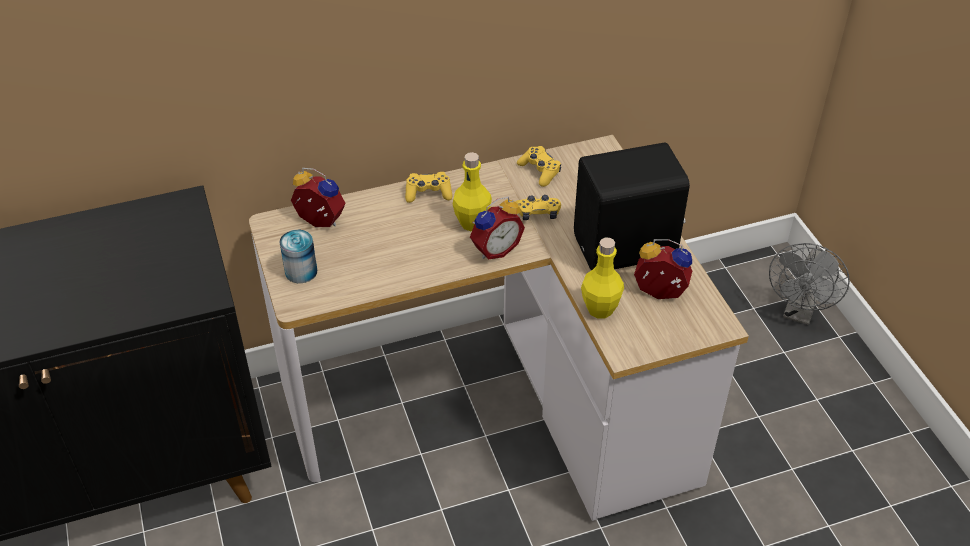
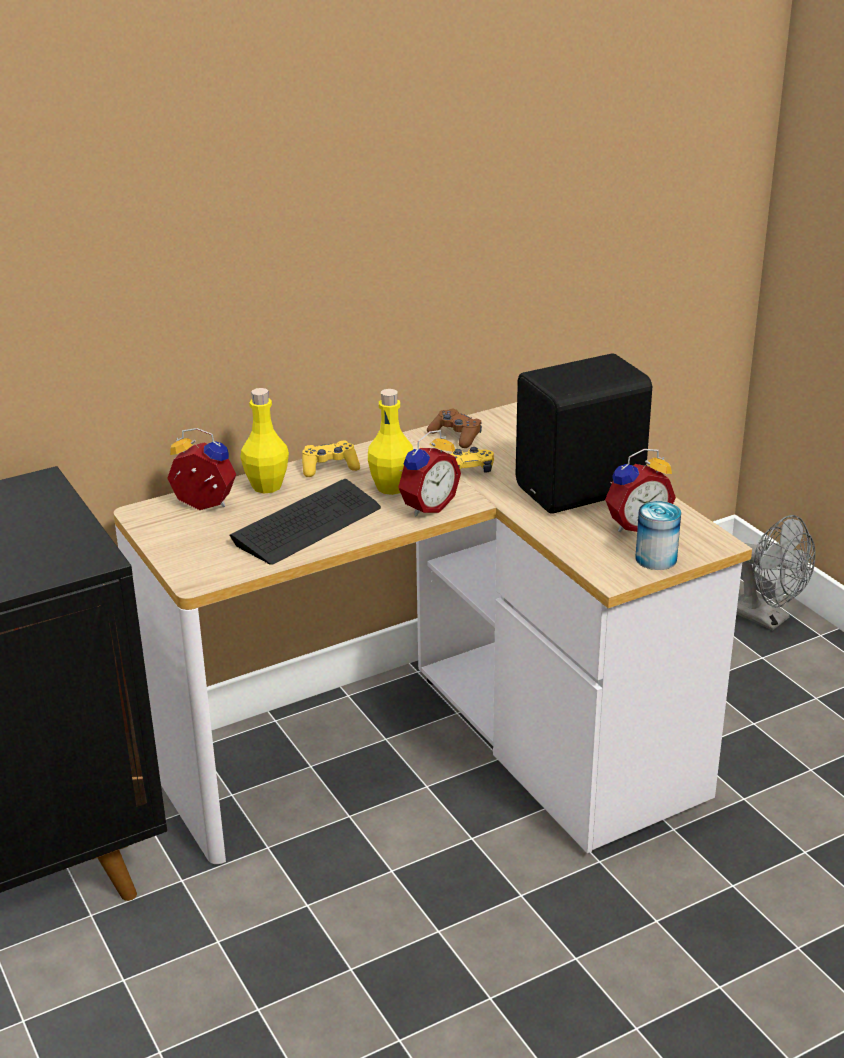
camera: 10 degrees left, 15 degrees down
can [279,230,317,283] -> can moved to [635,501,681,570]
yellow game controller [517,146,561,187] -> brown game controller [427,409,482,448]
yellow bottle [581,238,624,318] -> yellow bottle moved to [240,388,289,493]
alarm clock [634,239,692,299] -> alarm clock turned 150 degrees clockwise [605,449,676,532]
grey fan [769,243,850,325] -> grey fan turned 60 degrees counterclockwise [736,515,816,630]
none -> keyboard [229,479,381,565]

